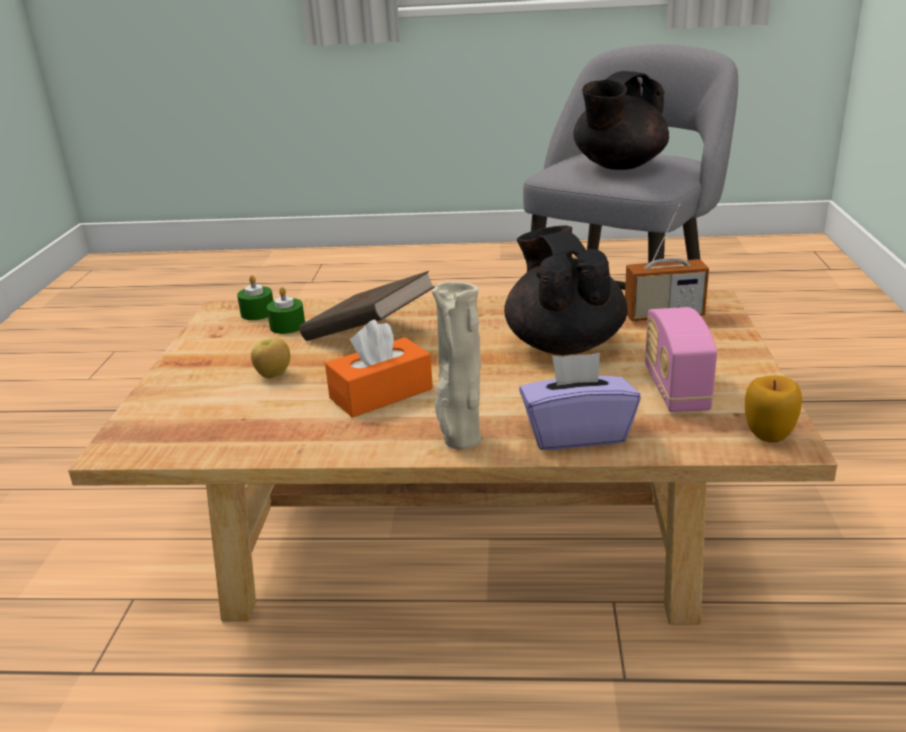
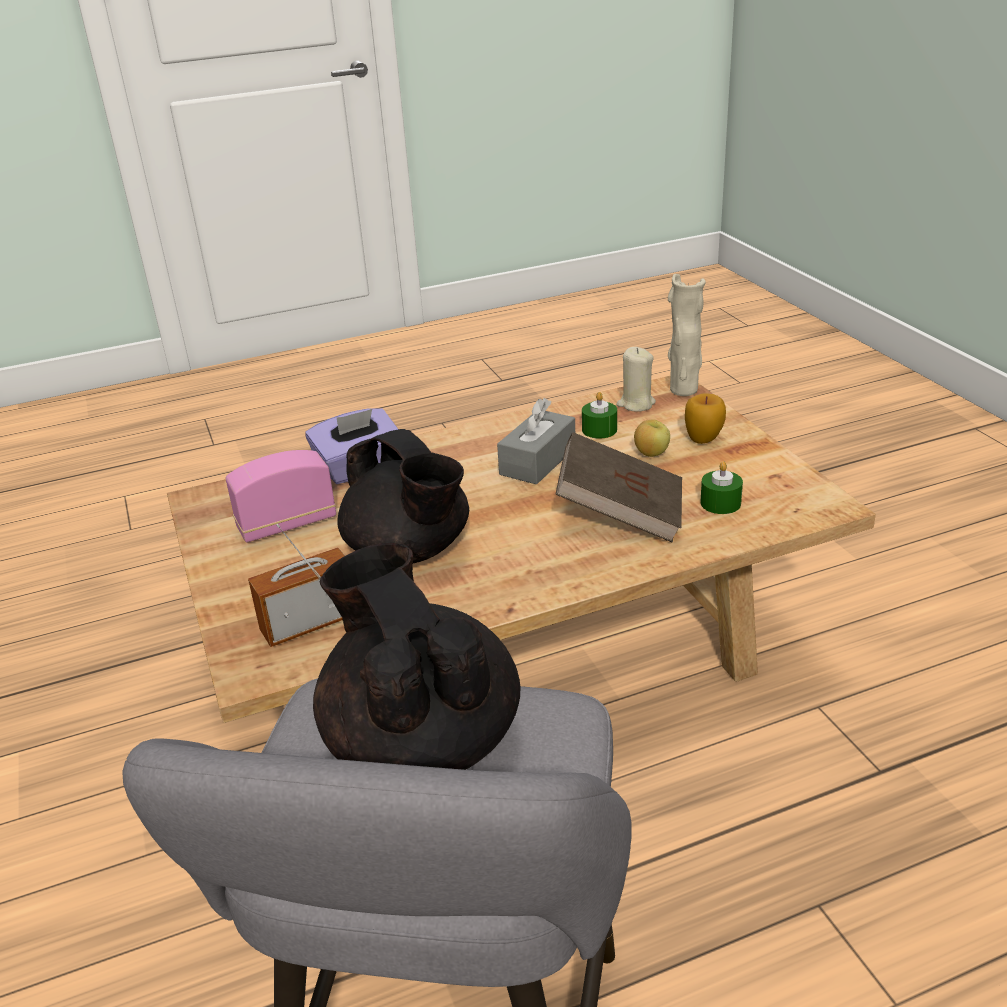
camera: 155 degrees right, 5 degrees up
green candle [237,275,273,320] -> green candle moved to [582,392,617,439]
orange tissue box [325,320,433,418] -> grey tissue box [497,398,575,485]
beige vase [432,281,481,450] -> beige vase moved to [668,274,706,396]
black teapot [573,71,669,170] -> black teapot turned 45 degrees counterclockwise [313,543,520,770]
radio [645,307,717,412] -> radio turned 90 degrees counterclockwise [225,450,336,543]
apple [745,375,802,442] -> apple moved to [685,393,726,444]
none -> beige candle [616,347,656,412]

